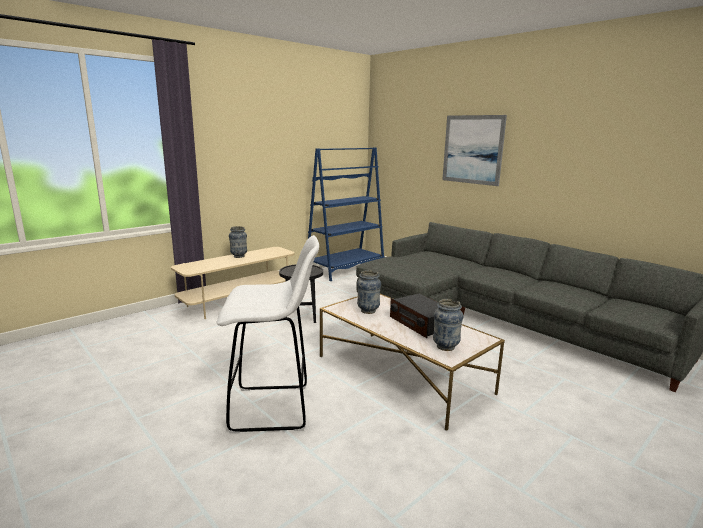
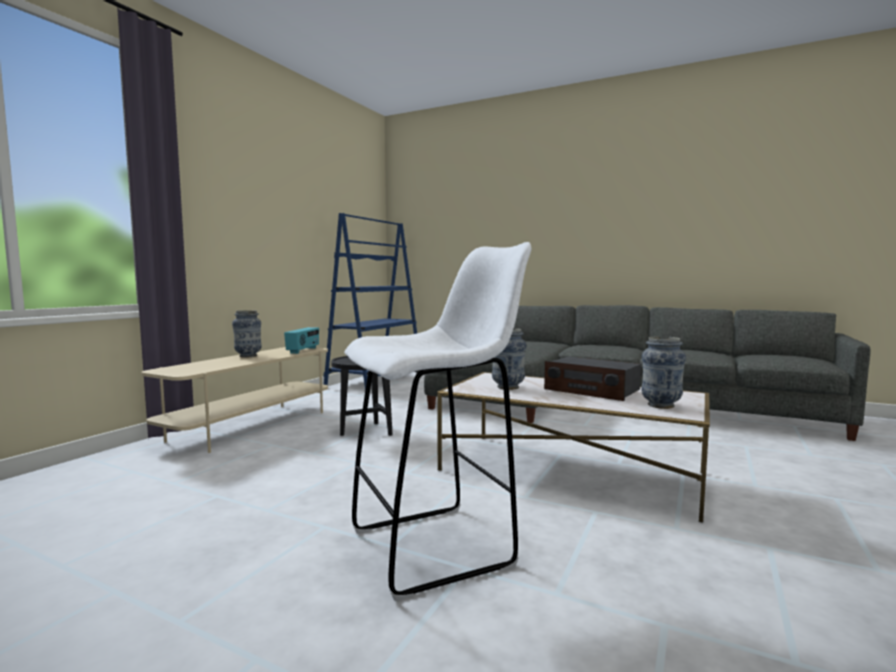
camera: 20 degrees left, 10 degrees down
picture [442,115,507,186] -> none
none -> radio [284,327,319,354]

